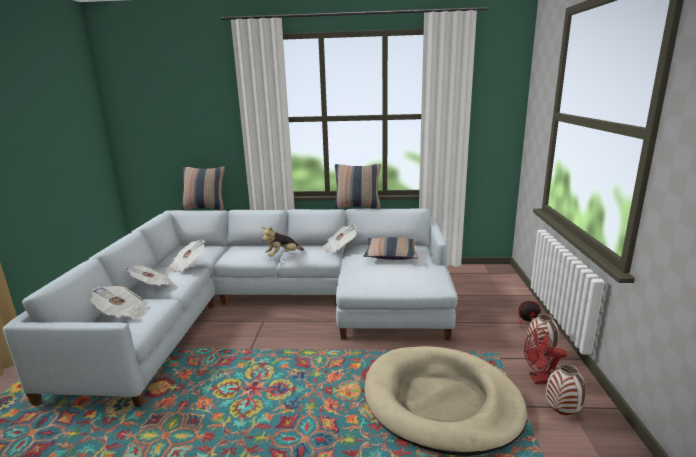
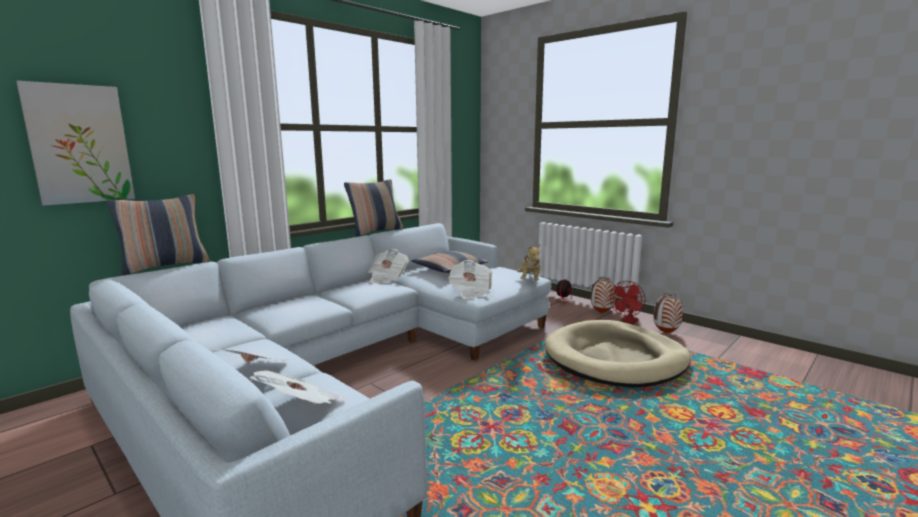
camera: 50 degrees left, 5 degrees down
newspaper [166,240,206,272] -> newspaper moved to [448,260,492,299]
plush toy [262,227,304,257] -> plush toy moved to [517,243,541,281]
none -> picture [16,81,135,206]

